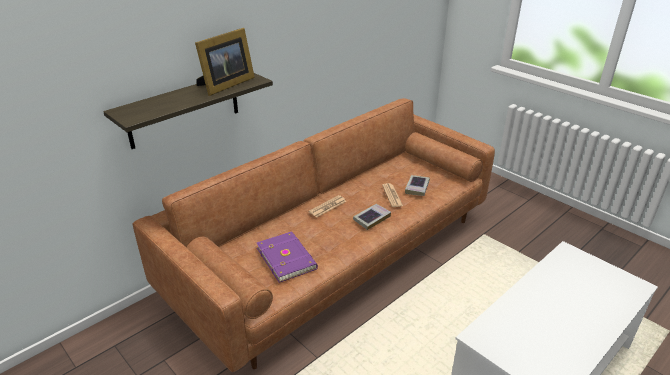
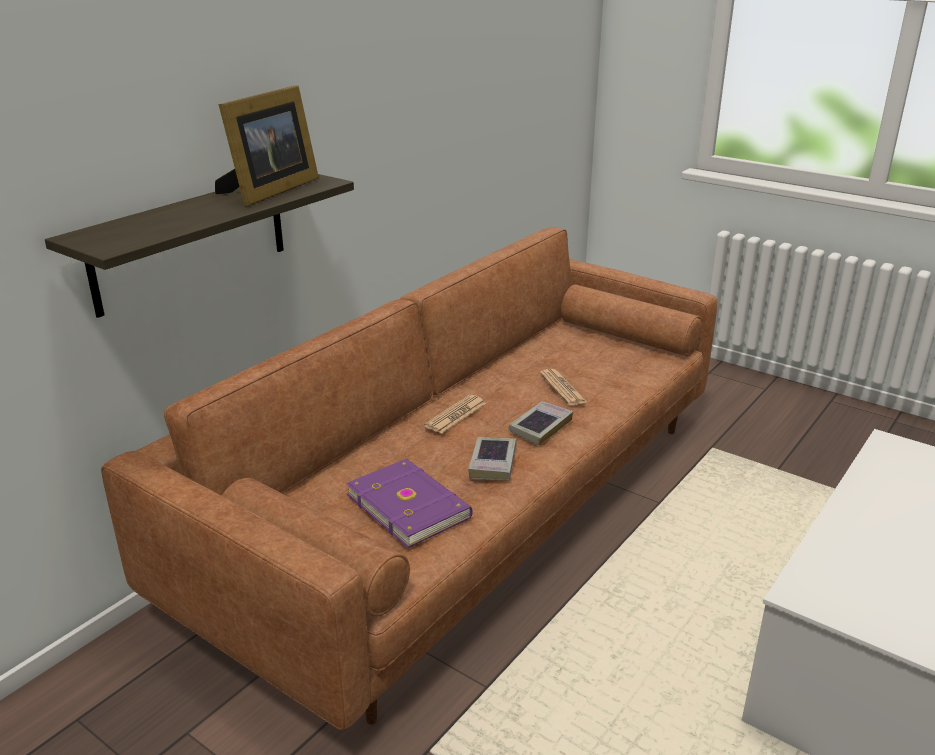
camera: 10 degrees left, 5 degrees down
book [405,175,430,196] -> book moved to [468,437,516,479]

